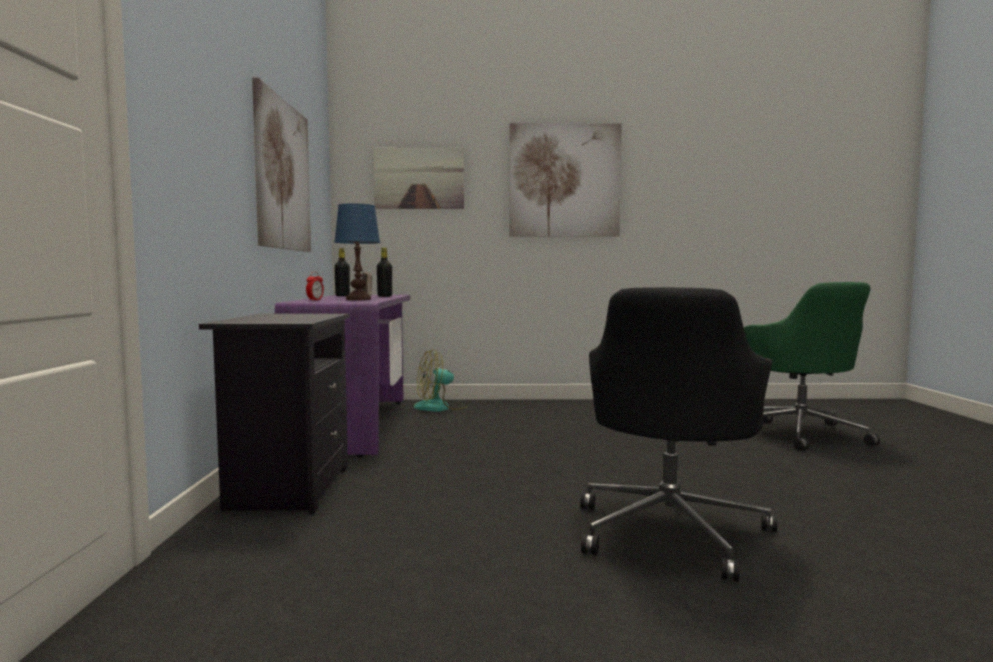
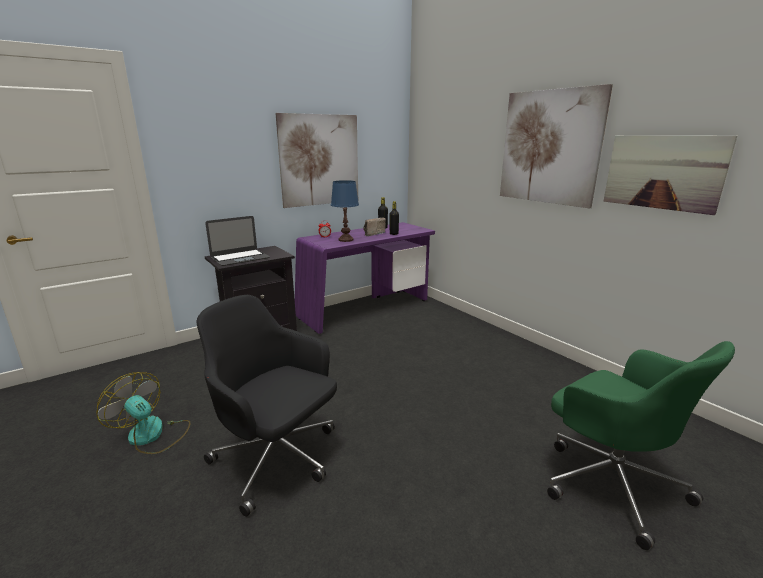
camera: 55 degrees right, 15 degrees up
picture [373,148,464,209] -> picture moved to [604,135,737,215]
fan [414,349,467,411] -> fan moved to [96,372,190,454]
black office chair [580,287,777,582] -> black office chair turned 45 degrees clockwise [197,295,337,517]
green office chair [744,282,880,450] -> green office chair turned 75 degrees counterclockwise [547,341,735,550]
none -> laptop [205,216,270,266]

